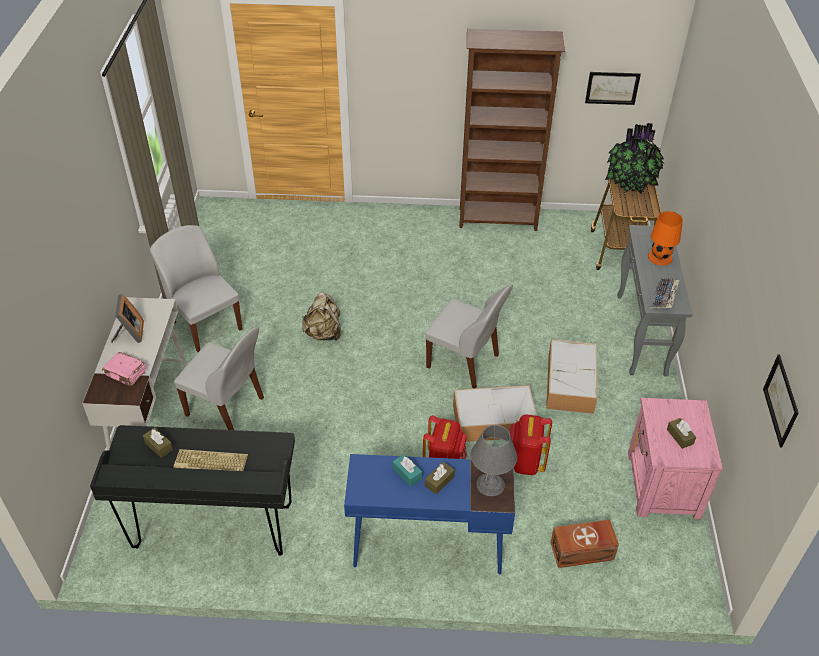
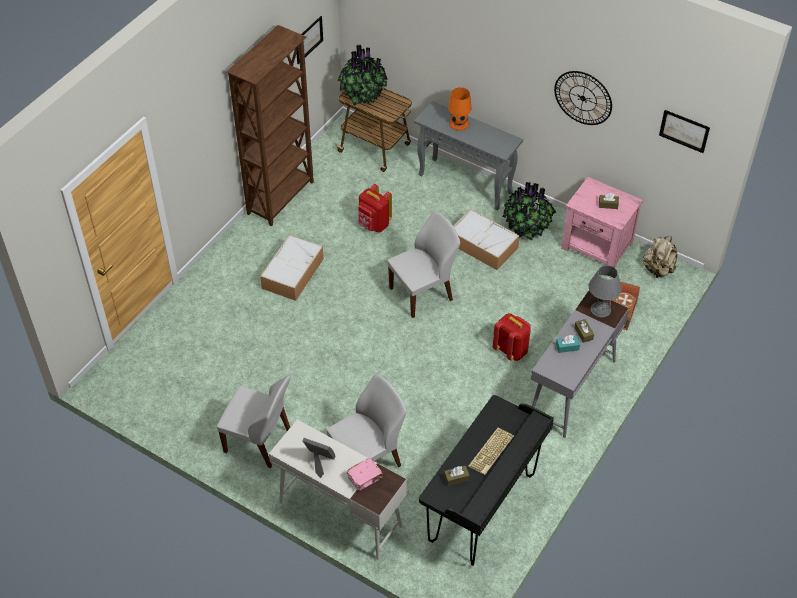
camera: 60 degrees left, 5 degrees up
white chair [150,225,243,352] -> white chair turned 150 degrees counterclockwise [217,375,290,468]
beige backpack [302,293,341,341] -> beige backpack moved to [643,236,677,278]
blue desk [344,454,515,574] -> grey desk [531,291,629,438]
storage box [453,385,537,442] -> storage box moved to [260,235,324,301]
red backpack [510,414,552,475] -> red backpack moved to [358,184,392,232]
keyboard [650,278,680,309] -> none
none -> potted plant [503,182,556,241]
none -> wall clock [554,71,612,125]

